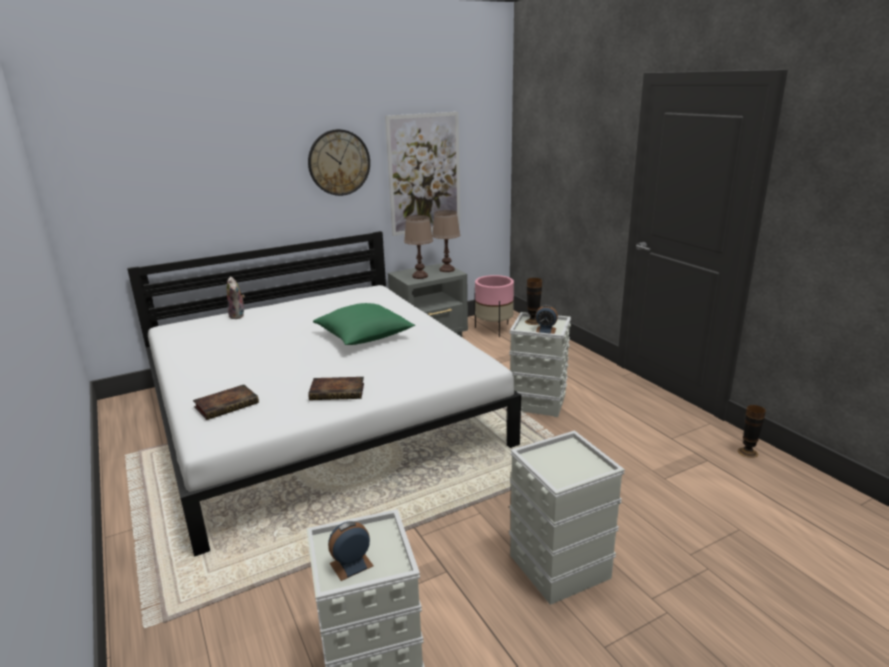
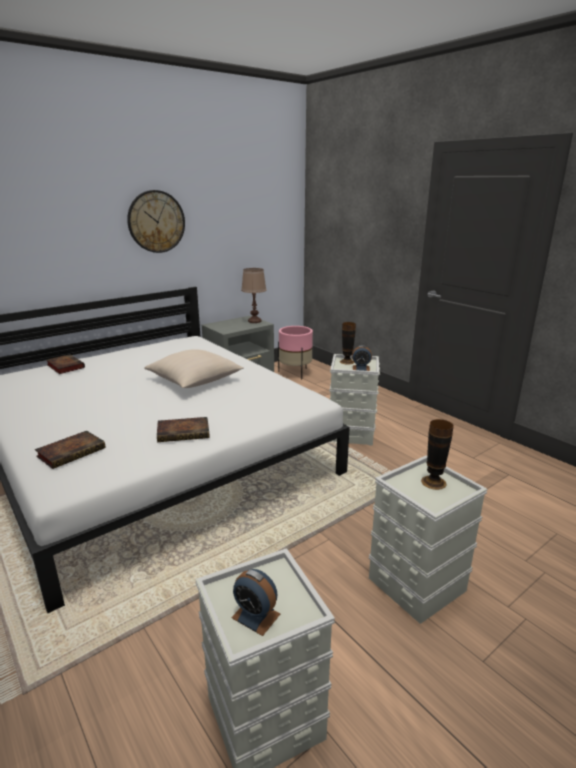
camera: 10 degrees left, 0 degrees up
plush toy [227,276,245,319] -> book [47,354,85,374]
green pillow [313,303,415,345] -> beige pillow [144,349,244,388]
alarm clock [328,521,374,581] -> alarm clock turned 105 degrees counterclockwise [231,569,280,636]
picture [385,112,460,236] -> none
brown table lamp [404,215,433,279] -> none
vase [738,405,766,458] -> vase moved to [421,419,454,490]

